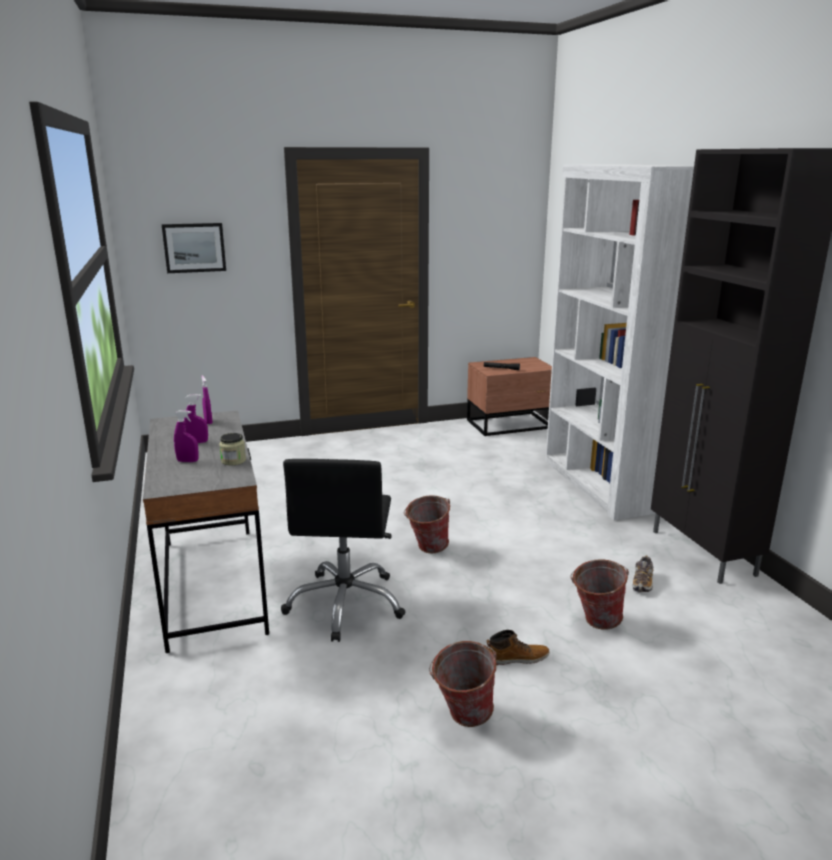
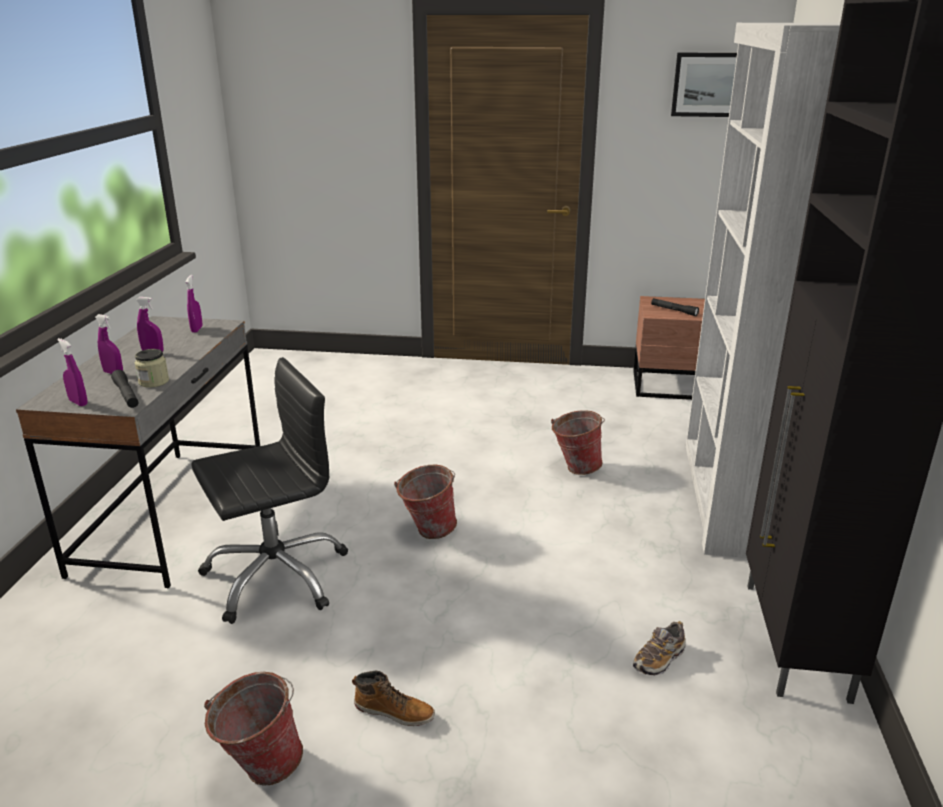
camera: 25 degrees right, 5 degrees up
picture [162,223,226,273] -> picture moved to [671,53,737,117]
black office chair [281,459,405,642] -> black office chair turned 150 degrees counterclockwise [191,357,348,624]
bucket [571,559,629,630] -> bucket moved to [551,410,605,475]
none -> purple spray bottle [57,338,88,406]
none -> black flashlight [111,370,139,408]

